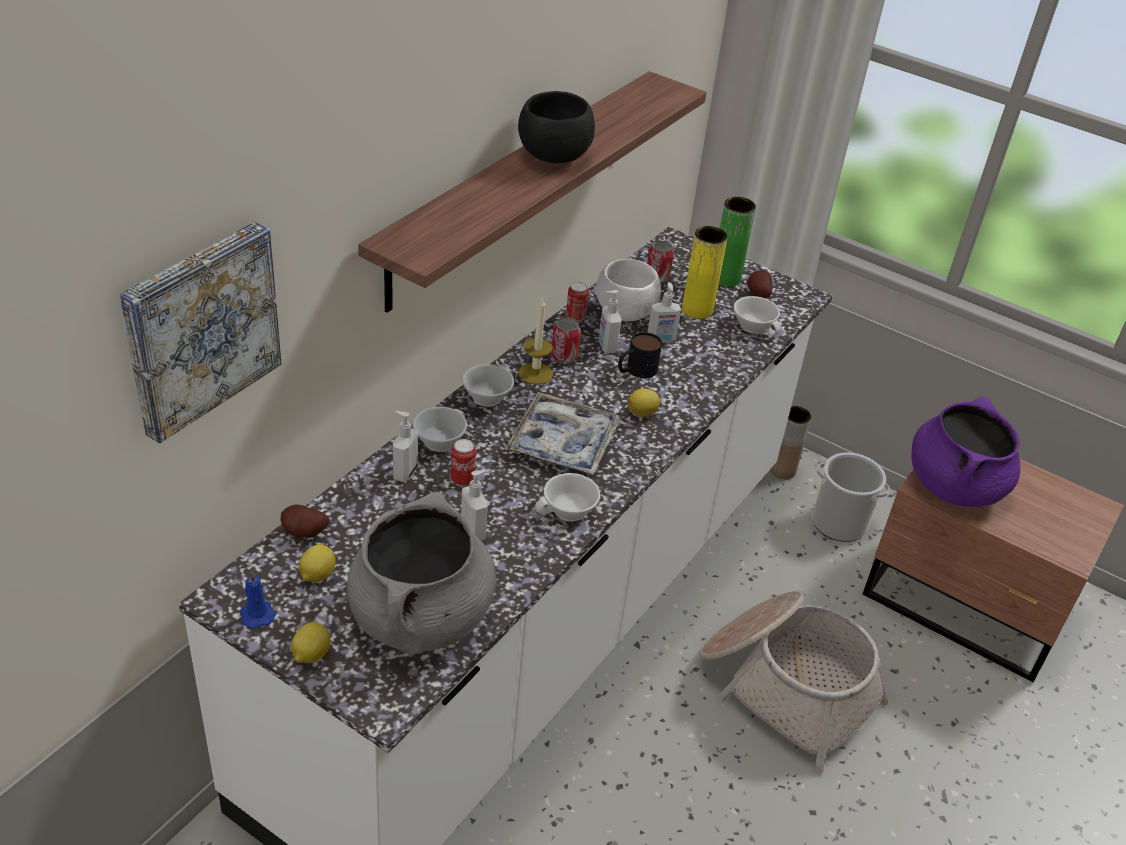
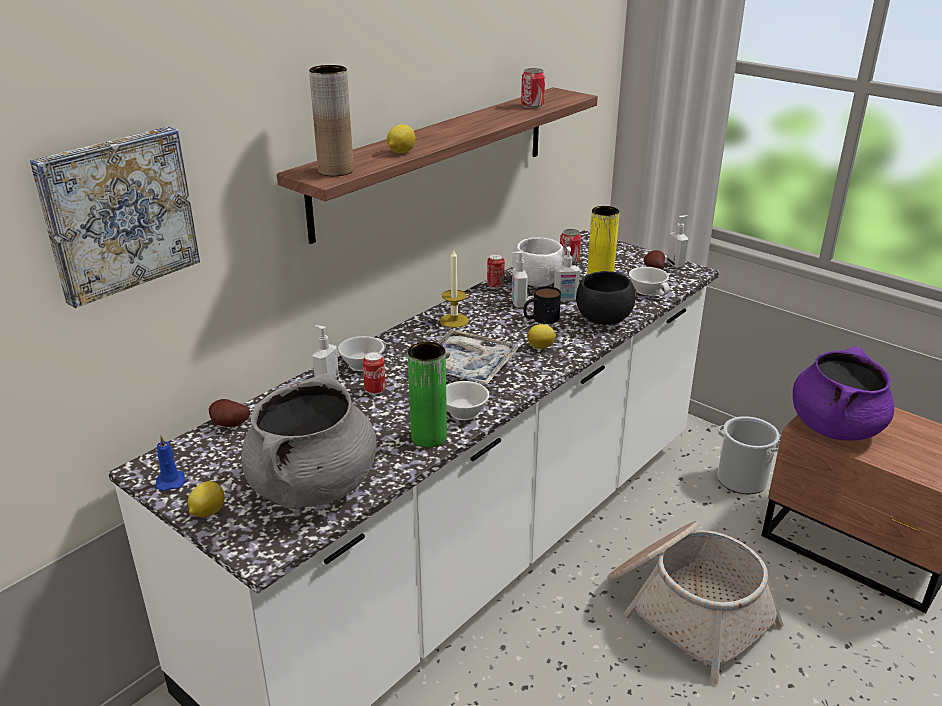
camera: 10 degrees right, 10 degrees down
lemon [299,544,336,582] -> lemon moved to [387,124,416,153]
soap dispenser [461,470,488,541] -> soap dispenser moved to [667,215,688,268]
white cup [462,364,514,407] -> none
black bowl [518,91,595,163] -> black bowl moved to [576,271,635,325]
can [551,317,581,364] -> can moved to [521,68,545,108]
green vase [719,197,756,287] -> green vase moved to [408,342,447,448]
brown vase [770,406,811,479] -> brown vase moved to [309,65,354,176]

